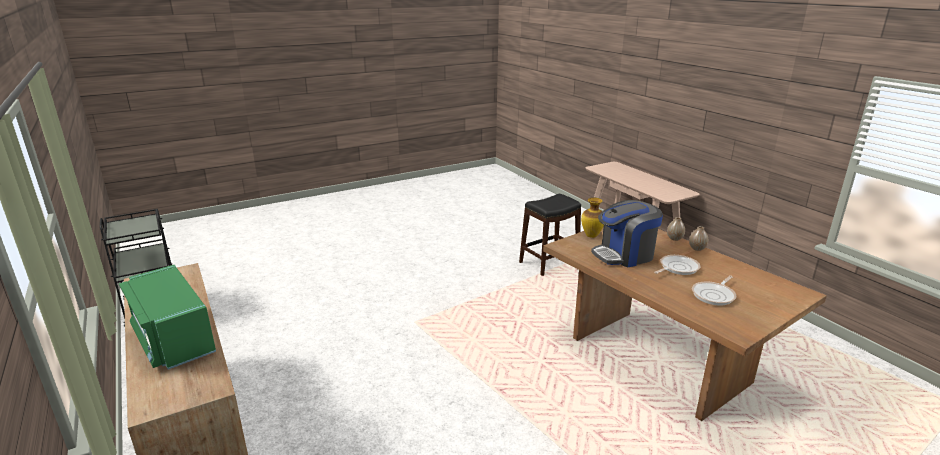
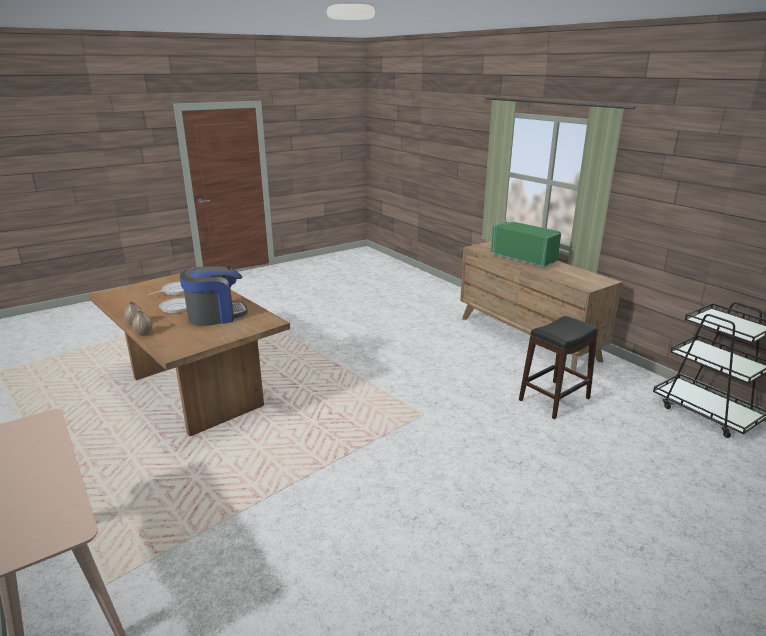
camera: 175 degrees right, 0 degrees up
black stool [519,194,581,276] -> black stool moved to [519,316,598,419]
vase [581,198,604,238] -> none

